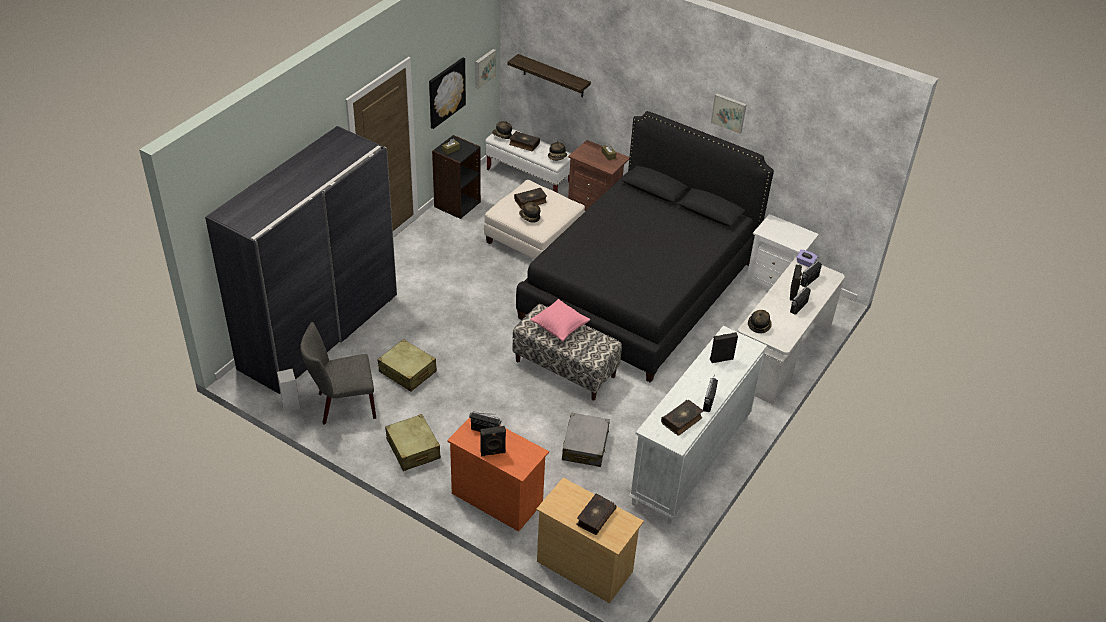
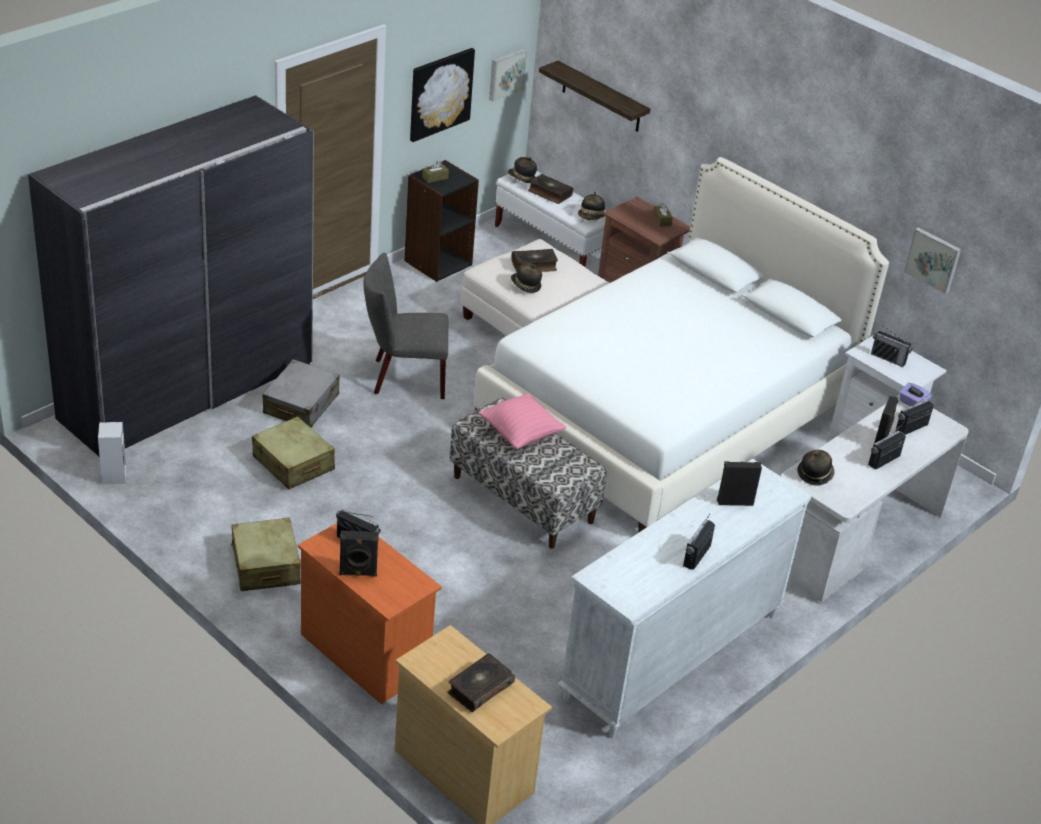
camera: 10 degrees right, 5 degrees down
grey chair [300,322,376,425] -> grey chair moved to [363,253,448,399]
black bed [516,111,774,383] -> white bed [474,157,889,533]
grey suitcase [562,413,610,467] -> grey suitcase moved to [263,359,339,428]
book [661,400,703,435] -> none
picture [711,93,747,134] -> picture moved to [904,227,961,294]
none -> radio [871,325,913,367]

